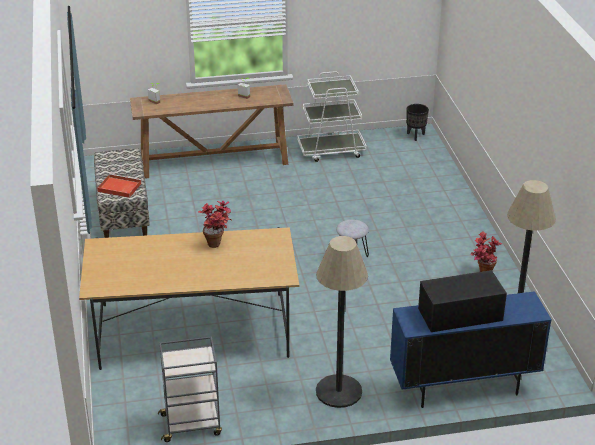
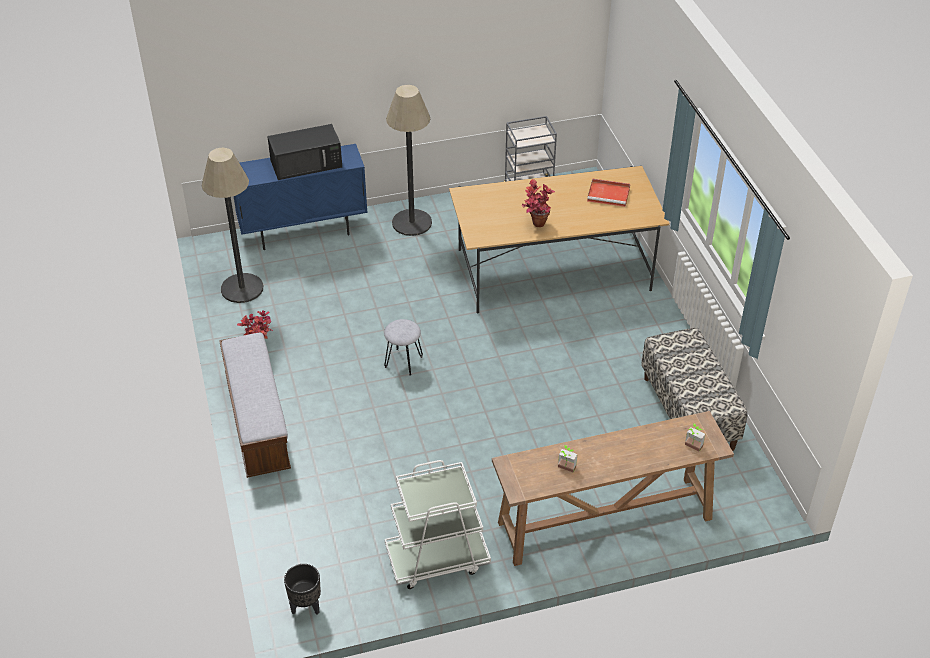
camera: 175 degrees right, 10 degrees up
red tray [97,174,142,198] -> red tray moved to [587,179,630,207]
none -> bench [219,332,291,478]

